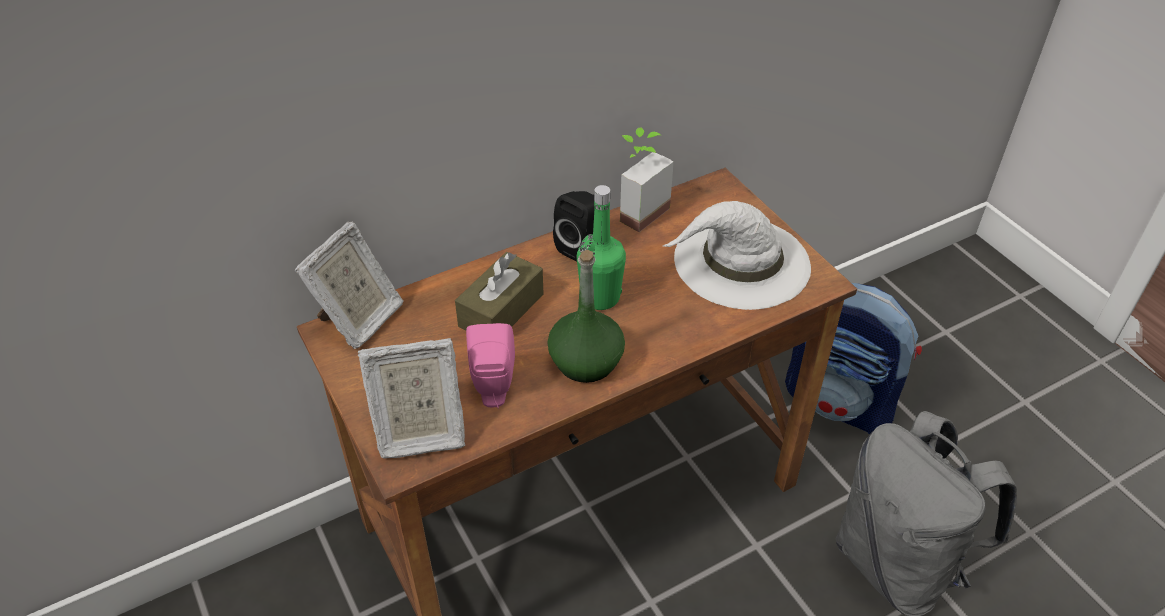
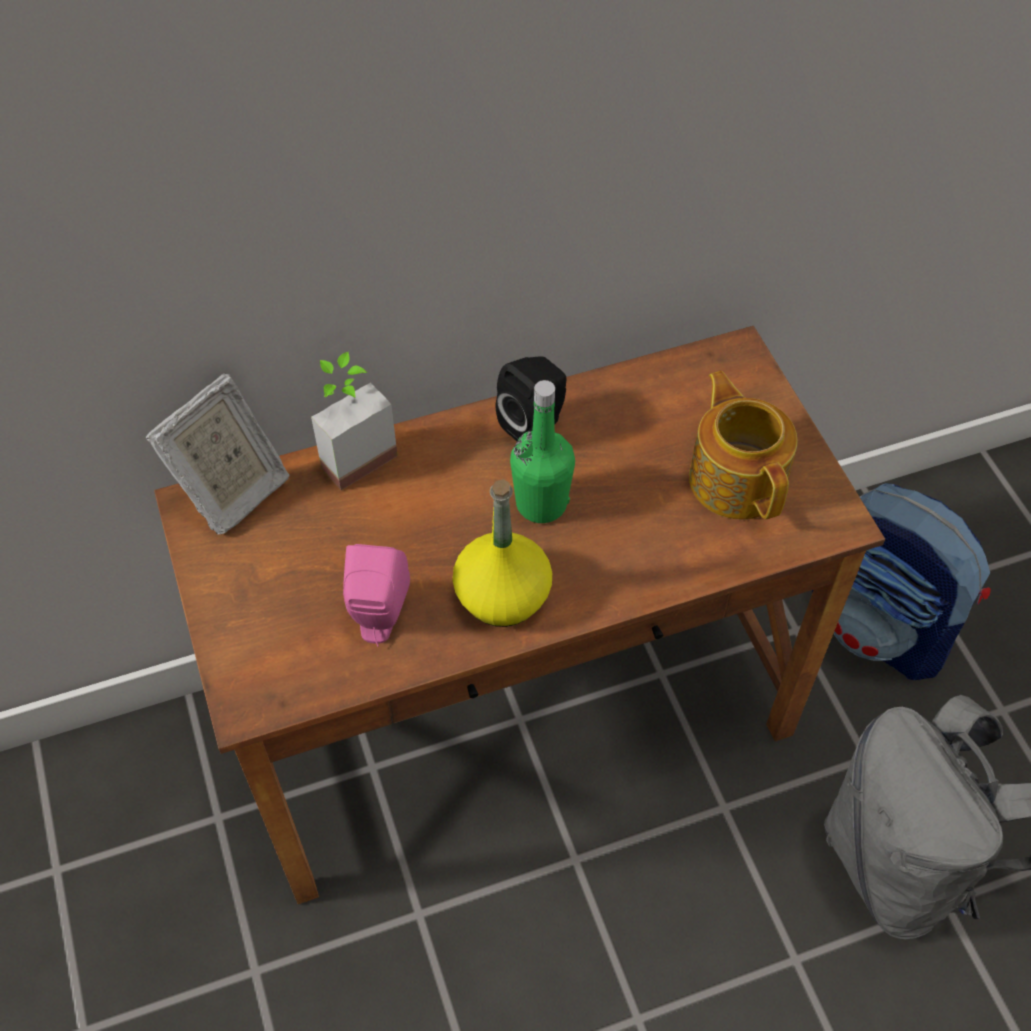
camera: 10 degrees right, 10 degrees up
picture frame [358,338,465,459] -> none
brown tissue box [455,252,544,330] -> none
green bottle [548,250,625,383] -> yellow bottle [453,479,552,627]
potted plant [620,127,674,232] -> potted plant moved to [311,352,398,490]
white hat [663,201,811,310] -> teapot [689,371,797,520]

